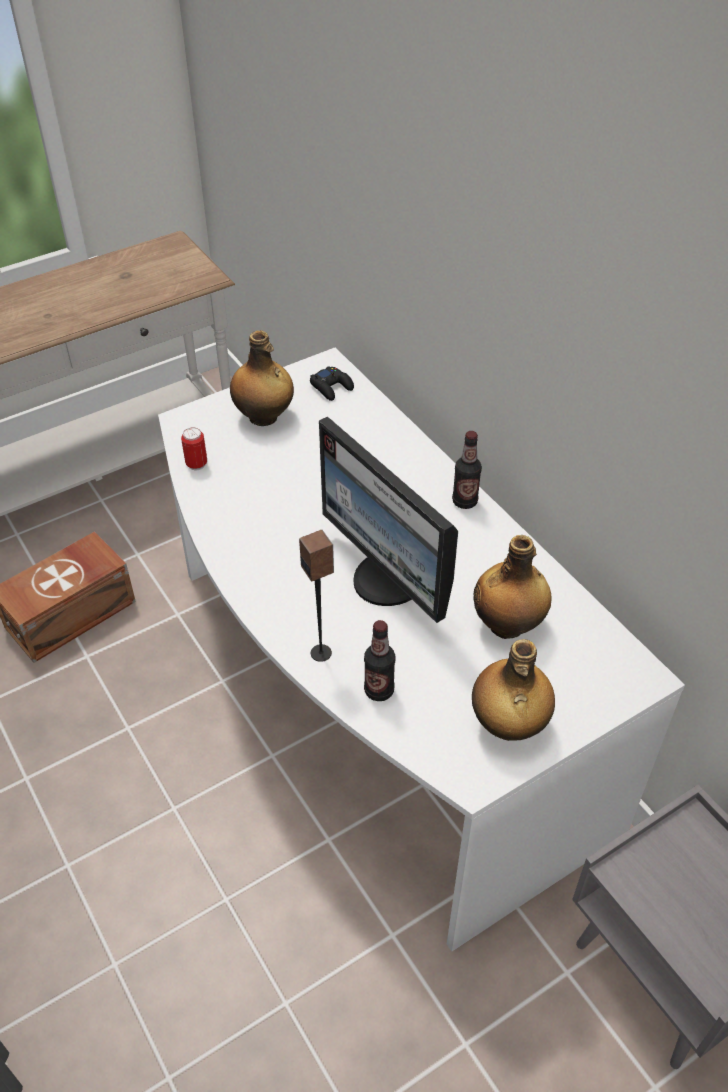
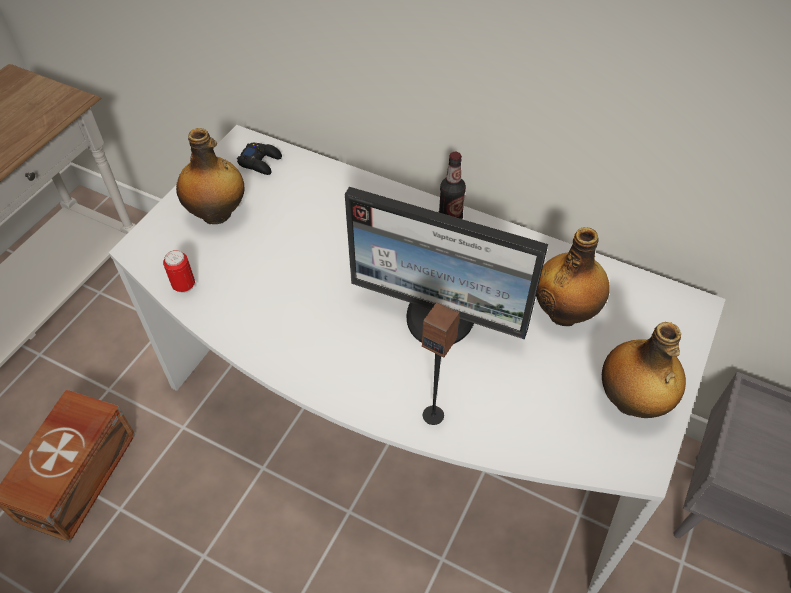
camera: 30 degrees left, 5 degrees up
bottle [364,620,396,701] -> none

